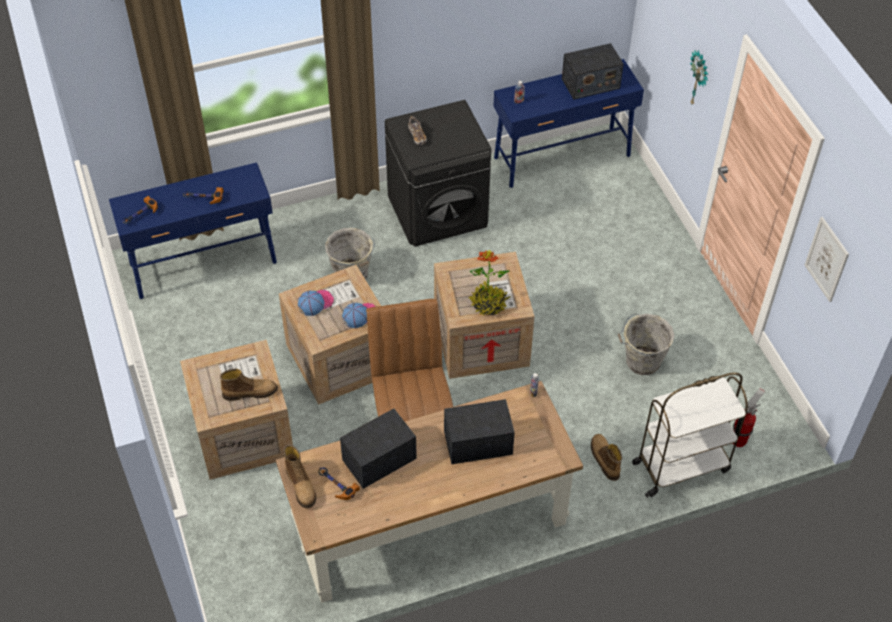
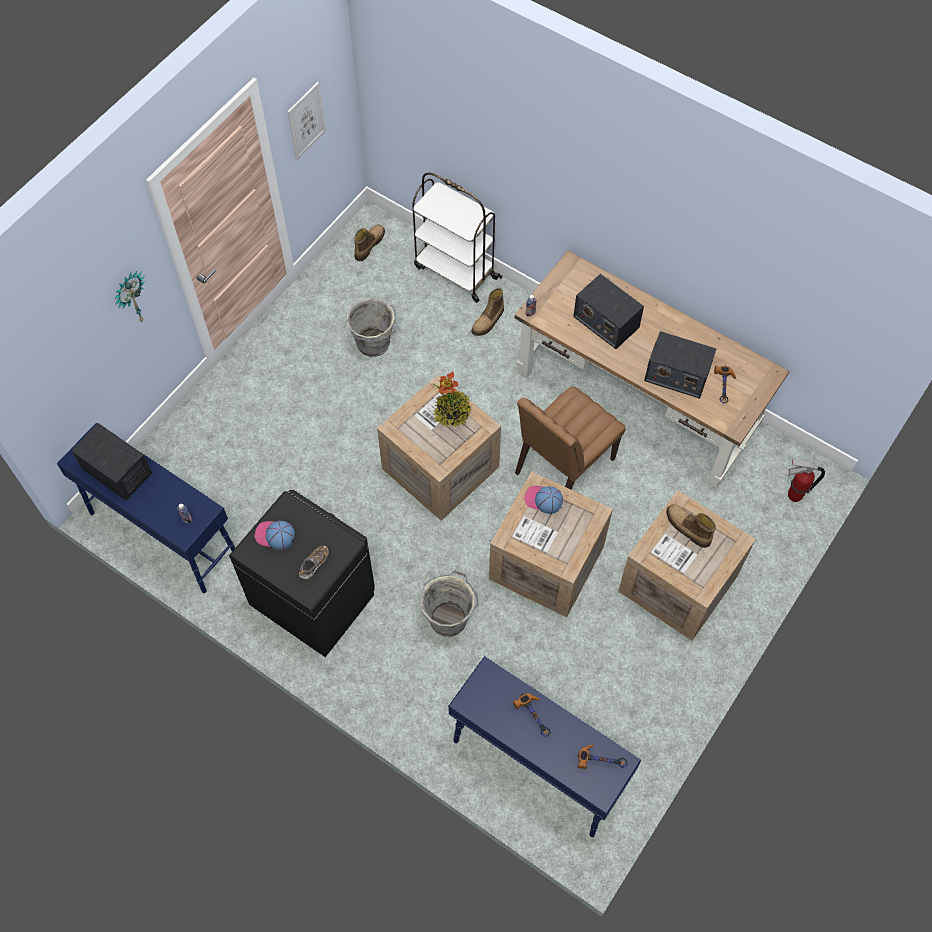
camera: 125 degrees left, 10 degrees up
boot [284,445,316,508] -> boot moved to [354,225,385,261]
cap [298,290,334,316] -> cap moved to [254,520,295,550]
fire extinguisher [733,388,765,447] -> fire extinguisher moved to [788,459,825,502]

